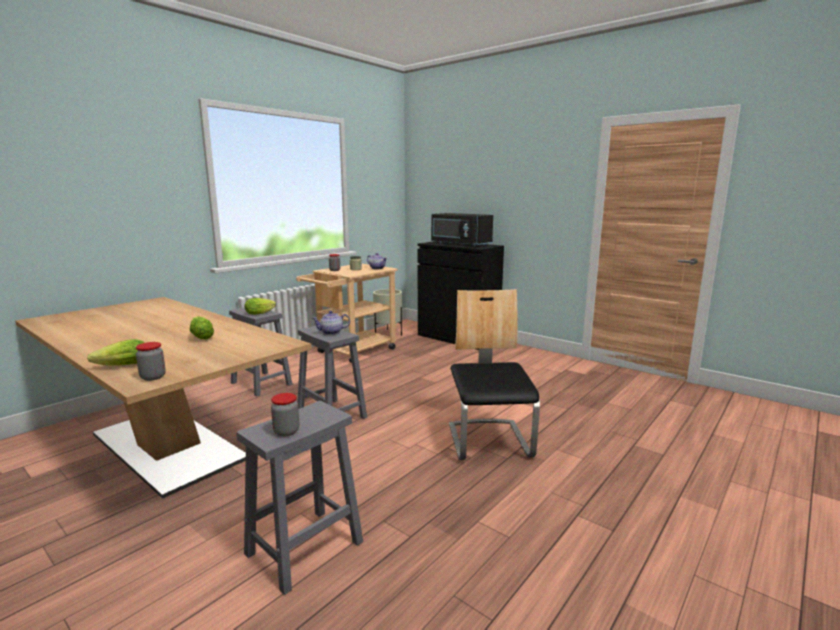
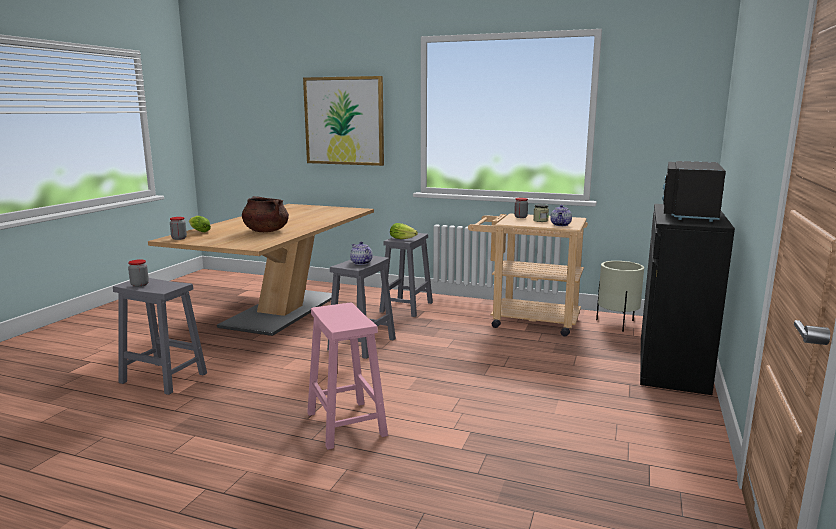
camera: 70 degrees right, 0 degrees up
lettuce [190,316,214,340] -> brown cooking pot [242,196,289,232]
chair [449,289,540,460] -> pink stool [307,303,388,450]
none -> picture [303,76,384,166]

